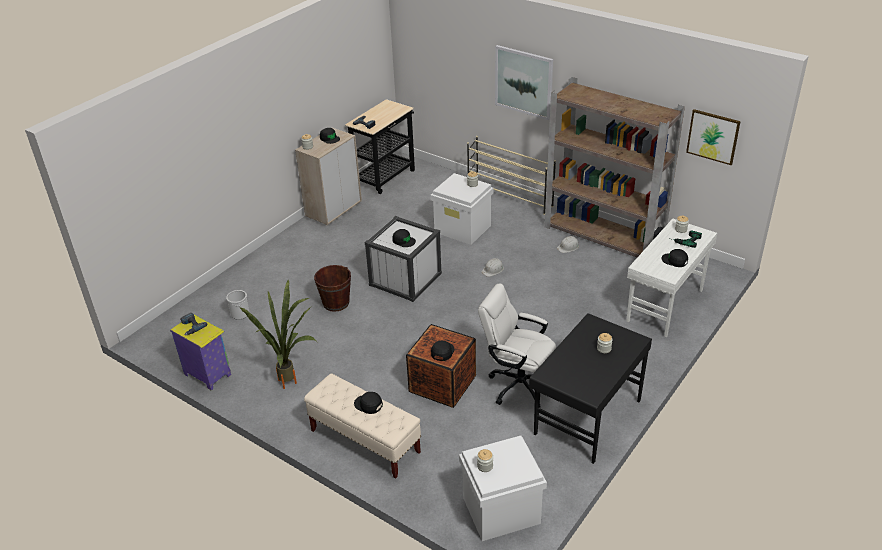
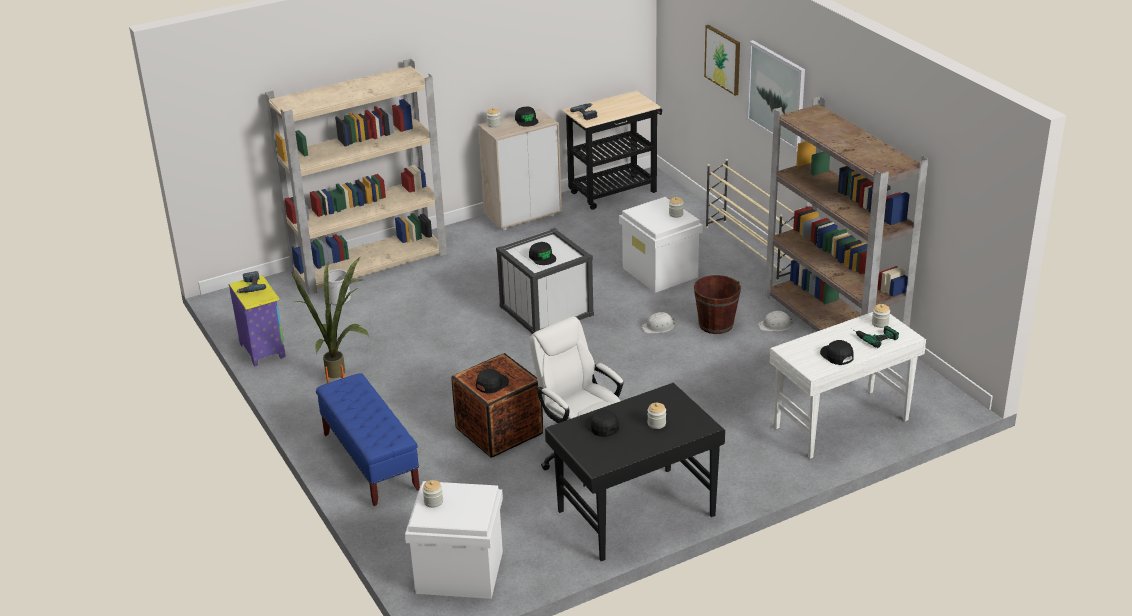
camera: 25 degrees right, 5 degrees down
beige bench [304,373,421,479] -> blue bench [316,373,420,506]
brown bucket [314,265,351,312] -> brown bucket moved to [694,275,741,334]
black cap [354,392,383,414] -> black cap moved to [585,410,619,437]
picture [686,109,741,165] -> picture moved to [704,25,740,96]
none -> beige bookcase [265,59,447,295]

